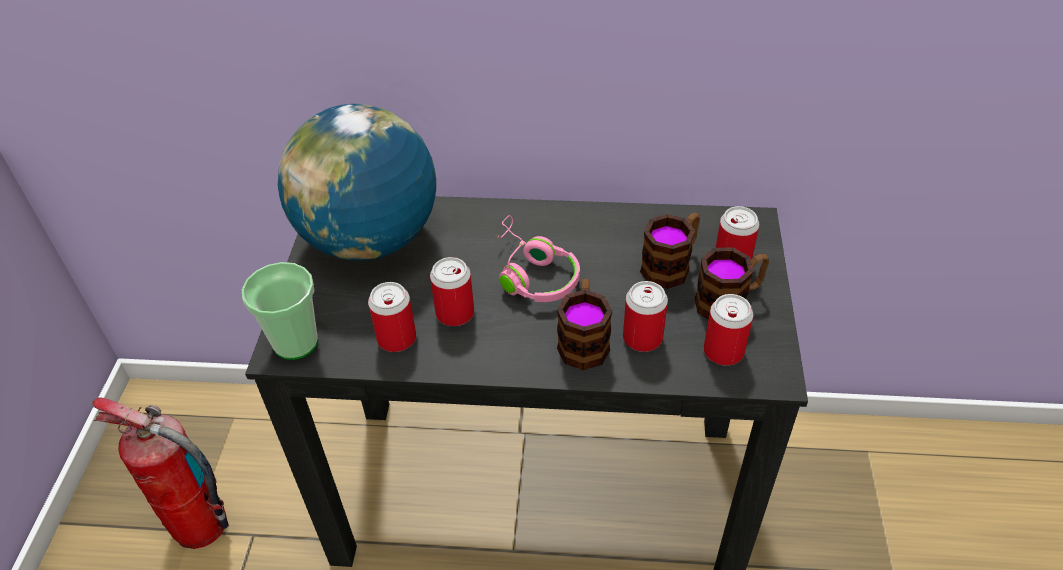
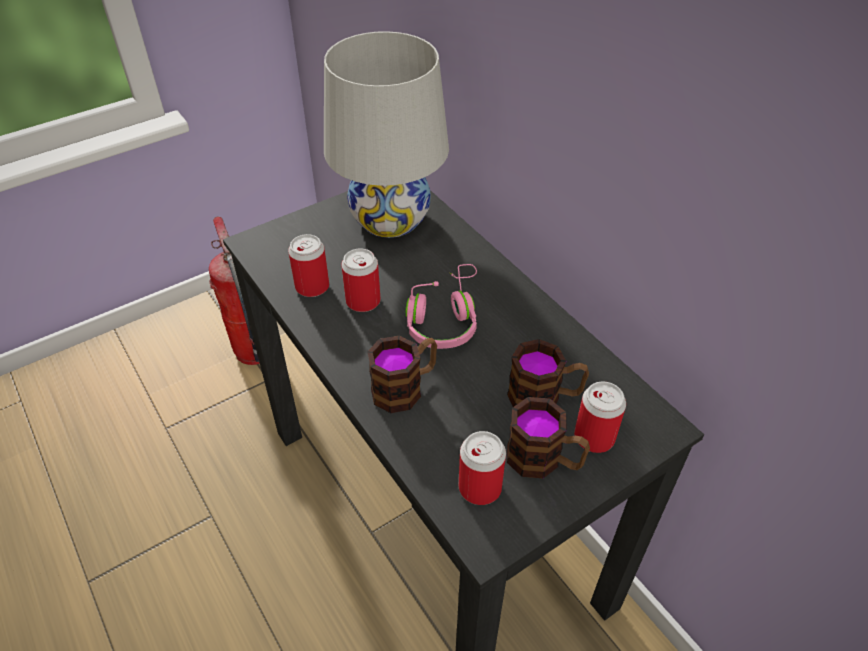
camera: 50 degrees right, 0 degrees up
cup [242,262,318,360] -> none
globe [278,104,436,261] -> white table lamp [324,31,449,238]
can [623,281,668,352] -> none

